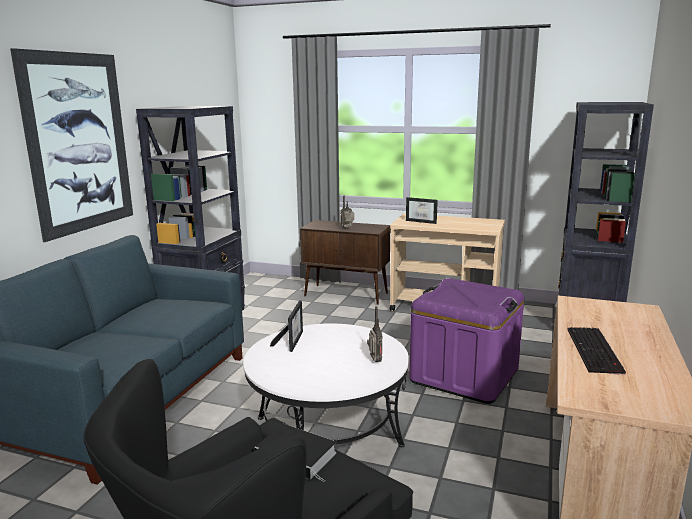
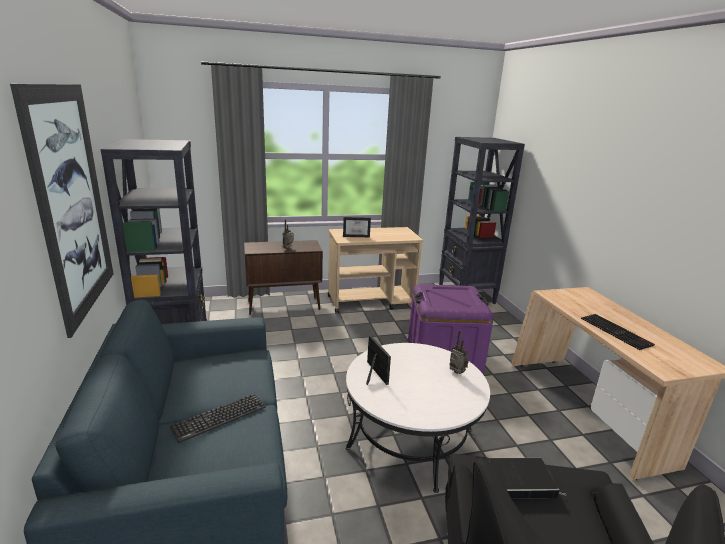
camera: 35 degrees left, 5 degrees up
none -> keyboard [170,393,266,443]

